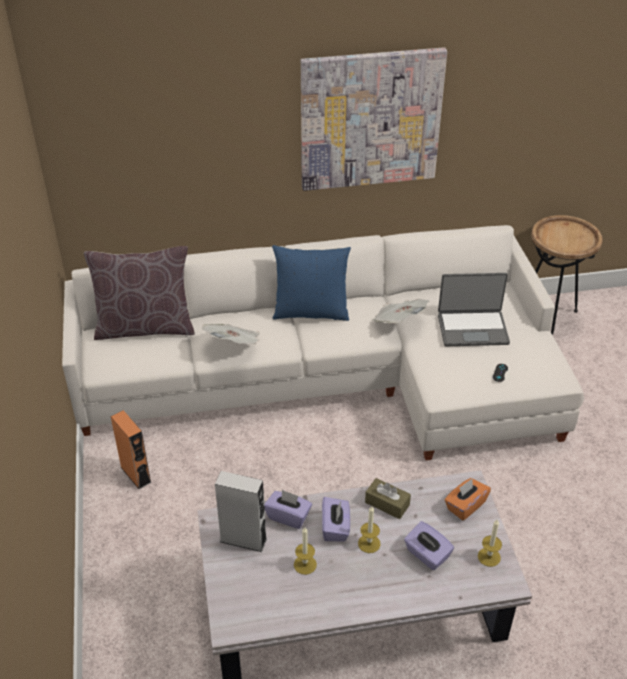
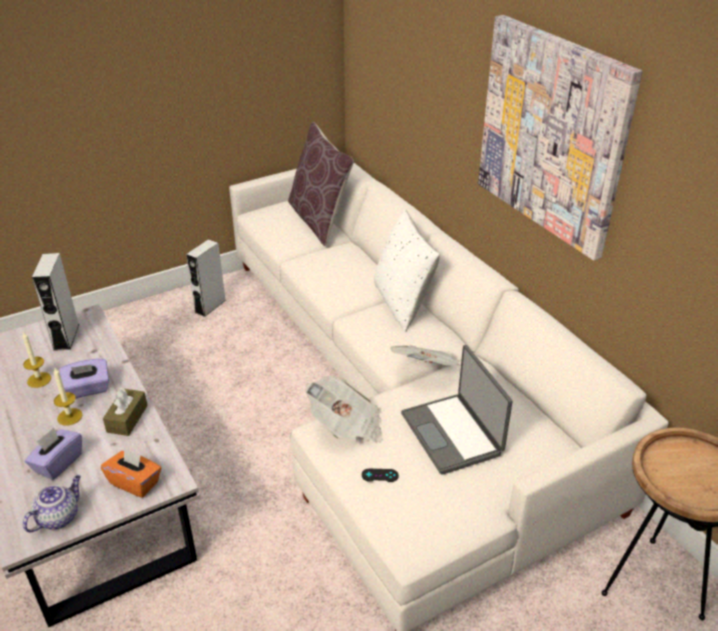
camera: 70 degrees right, 5 degrees down
orange speaker [111,410,152,489] -> grey speaker [186,239,226,317]
newspaper [202,324,260,344] -> newspaper moved to [305,376,383,442]
purple tissue box [264,490,312,529] -> none
blue pillow [272,245,351,321] -> white pillow [374,209,440,332]
candle [478,520,502,567] -> teapot [23,475,81,532]

